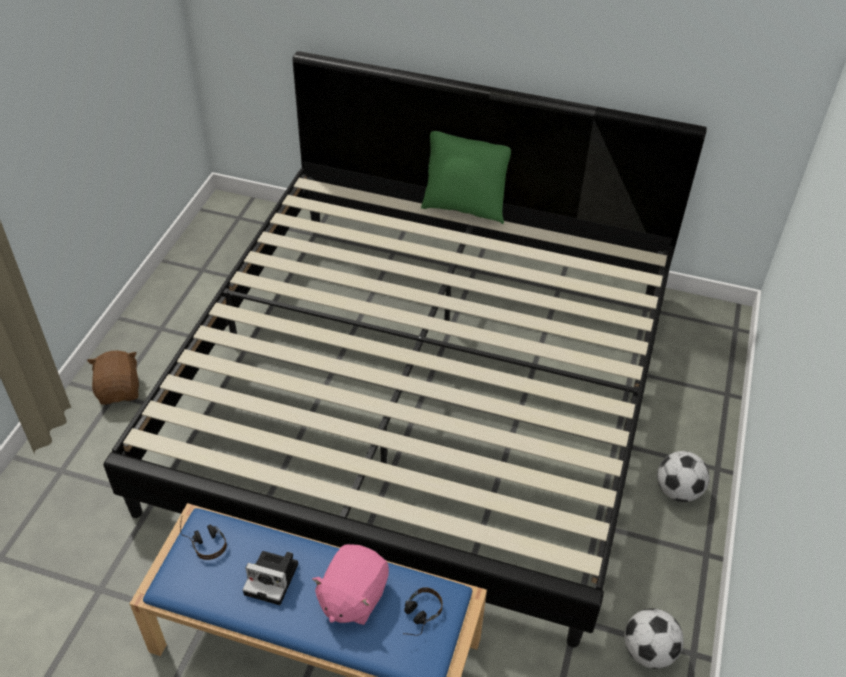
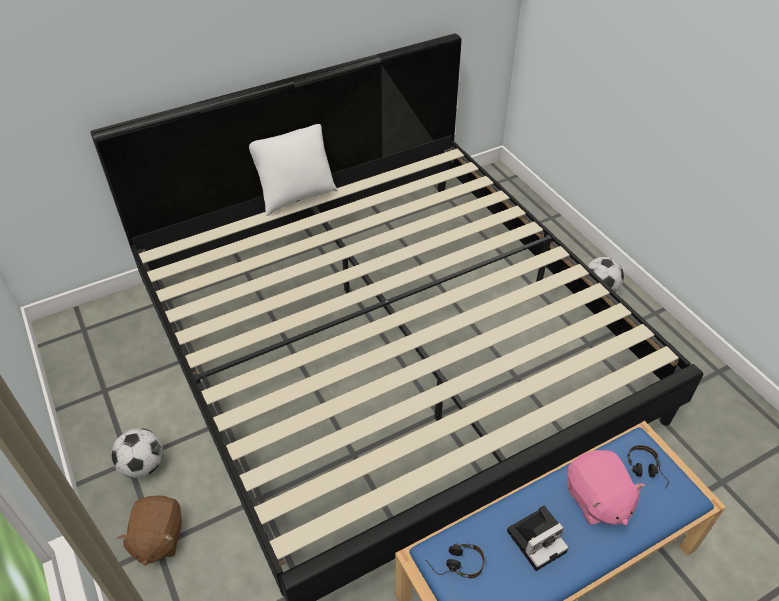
camera: 45 degrees left, 0 degrees up
brown plush toy [87,350,139,405] -> brown plush toy turned 120 degrees counterclockwise [117,495,182,566]
green pillow [421,131,511,224] -> white pillow [249,124,338,216]
football [624,608,684,669] -> football moved to [111,428,163,478]

